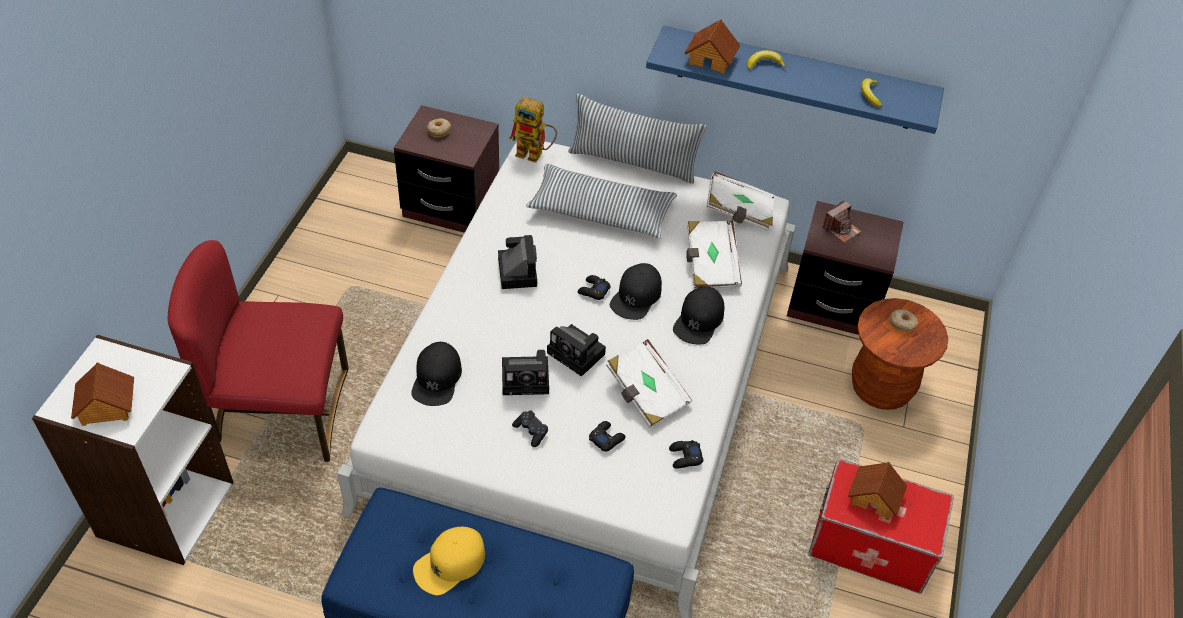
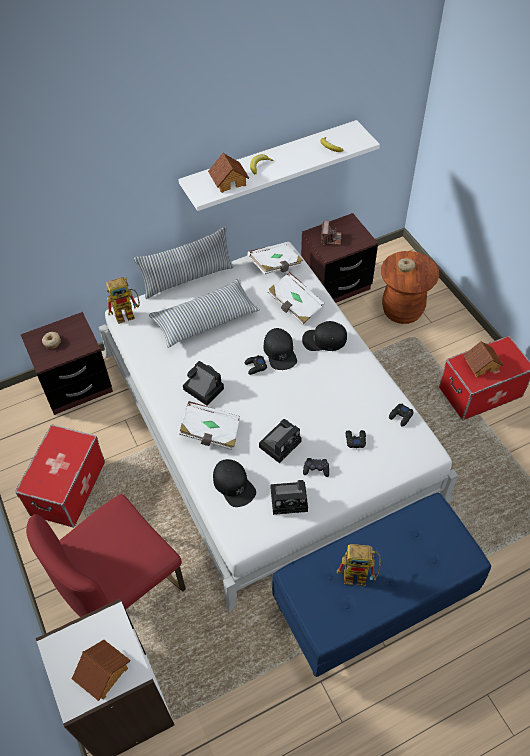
camera: 40 degrees left, 5 degrees up
yellow cap [413,527,485,595] -> toy robot [337,544,381,586]
camera [547,324,606,377] -> camera moved to [271,480,308,515]
white book [606,339,692,428] -> white book moved to [179,401,240,450]
blue shelf [646,26,944,134] -> white shelf [178,120,380,211]
black cap [673,286,724,344] -> black cap turned 105 degrees clockwise [302,321,347,351]
none -> storage box [15,425,105,528]

